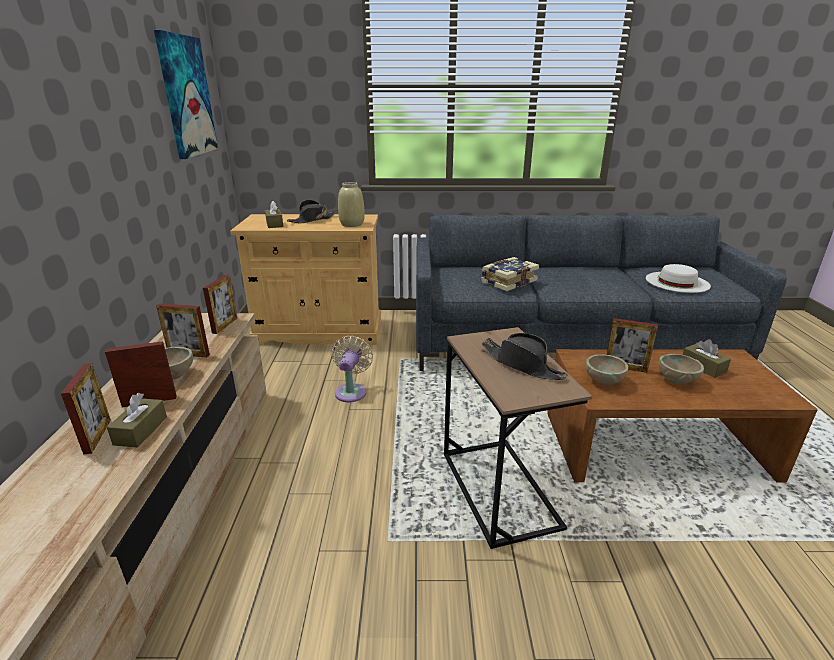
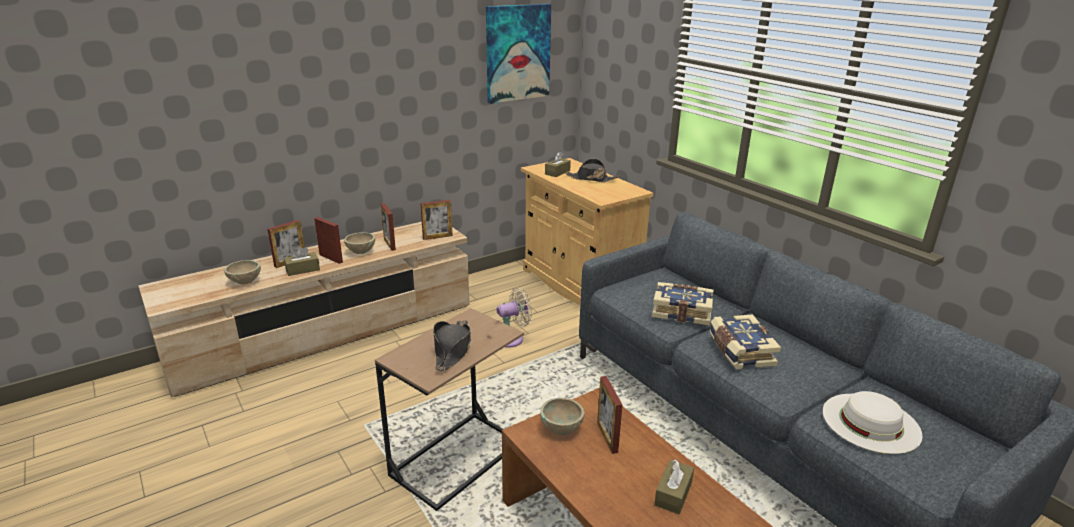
camera: 55 degrees right, 0 degrees up
beige vase [338,182,365,227] -> none
beige bowl [659,354,704,384] -> beige bowl moved to [224,260,261,284]
none -> book [710,314,781,369]

